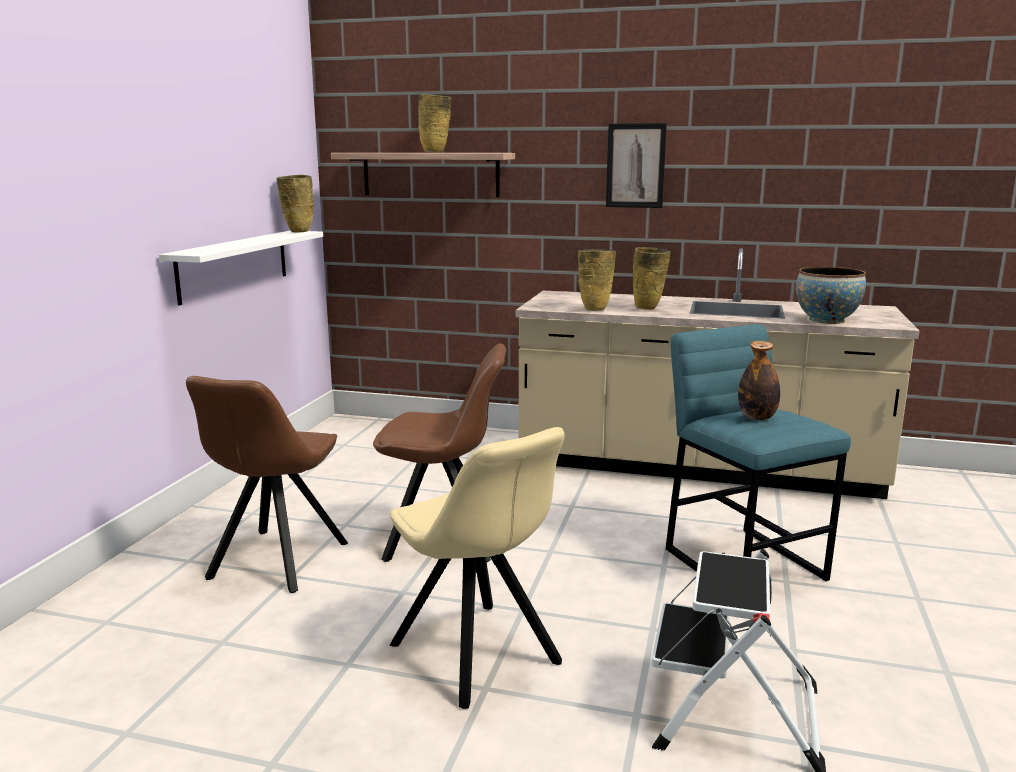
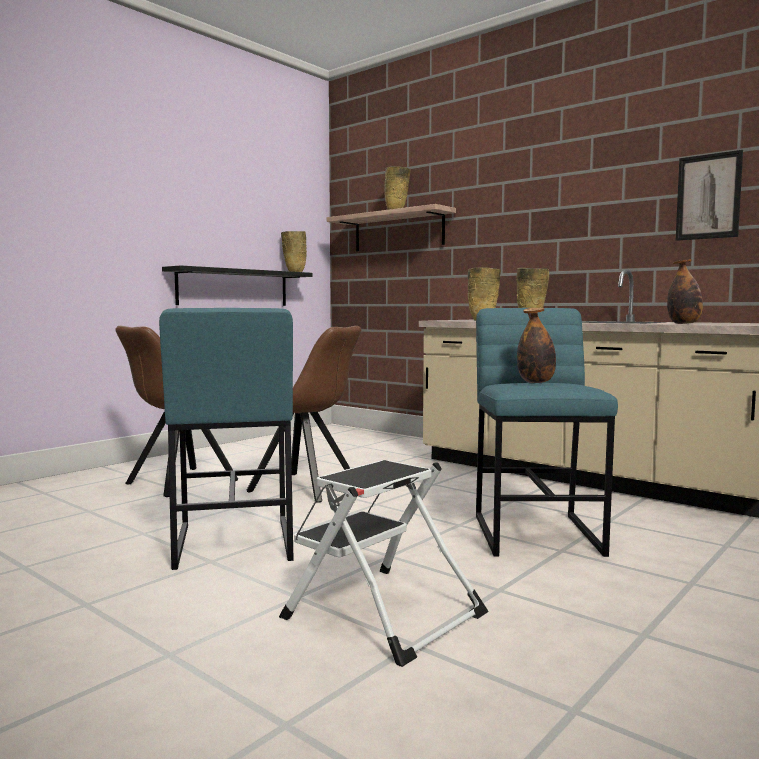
camera: 25 degrees right, 10 degrees down
white shelf [159,231,323,306] -> black shelf [162,265,313,306]
beige chair [389,427,564,709] -> blue stool [159,308,293,570]
picture [606,123,667,208] -> picture moved to [676,150,743,241]
bowl [796,267,866,324] -> bottle [667,259,703,324]

